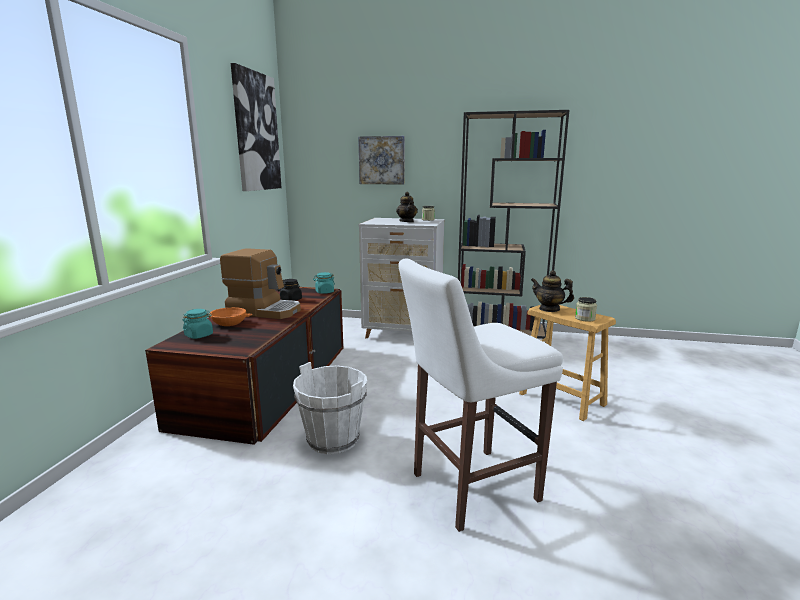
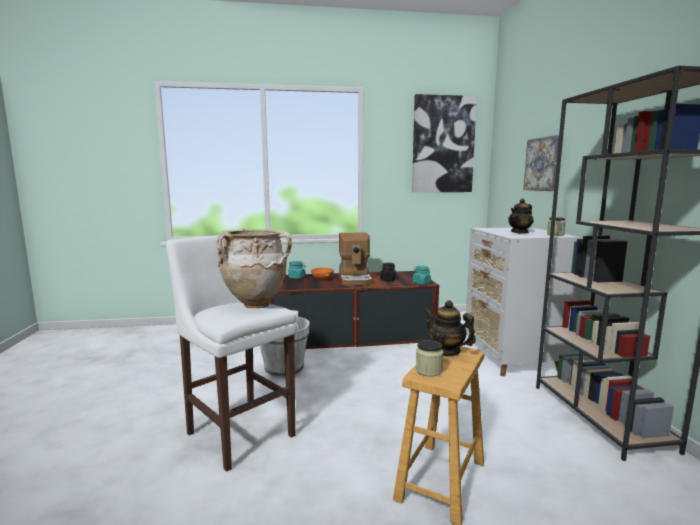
camera: 70 degrees right, 5 degrees down
teapot [531,270,574,312] -> teapot turned 60 degrees counterclockwise [424,300,476,357]
none -> beige vase [216,228,292,308]

